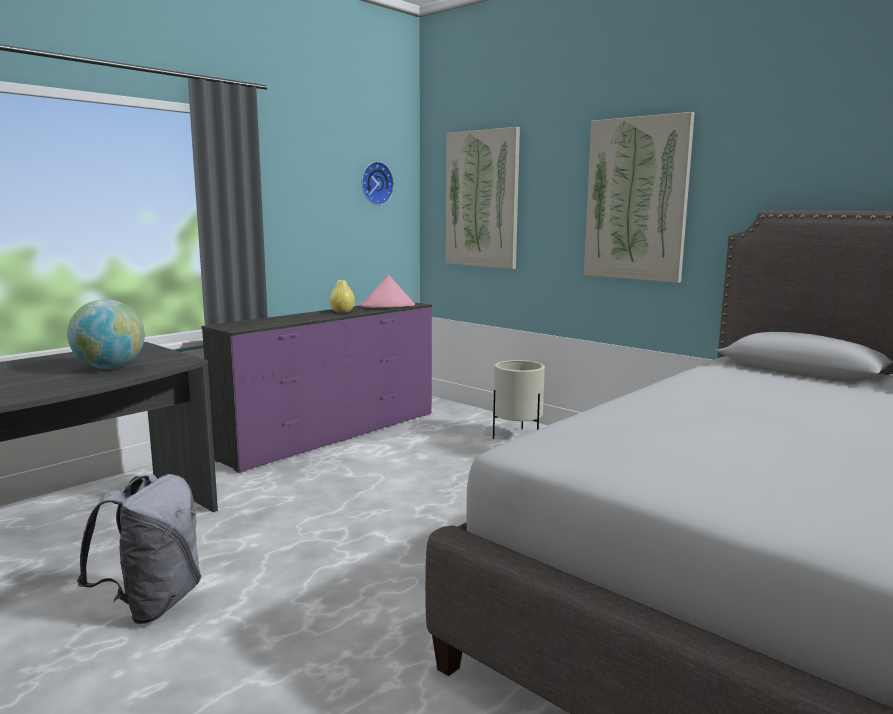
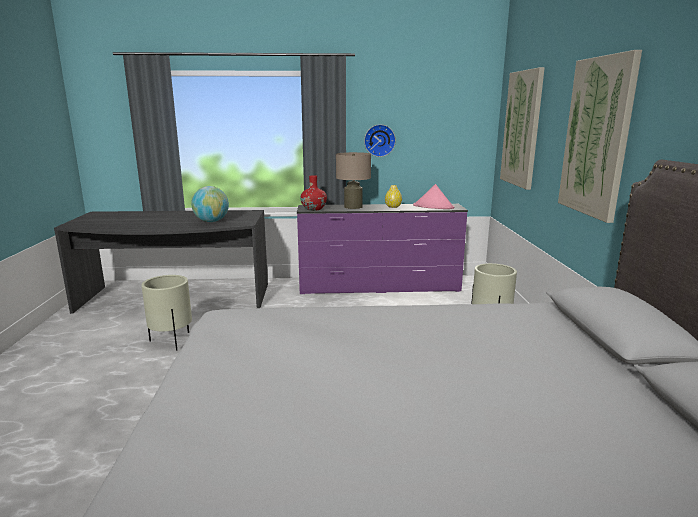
camera: 45 degrees right, 5 degrees up
grey backpack [77,474,201,624] -> beige planter [141,275,192,350]
wall clock [362,161,394,206] -> wall clock moved to [364,124,396,157]
none -> red vase [300,175,327,211]
none -> beige table lamp [336,152,371,209]

